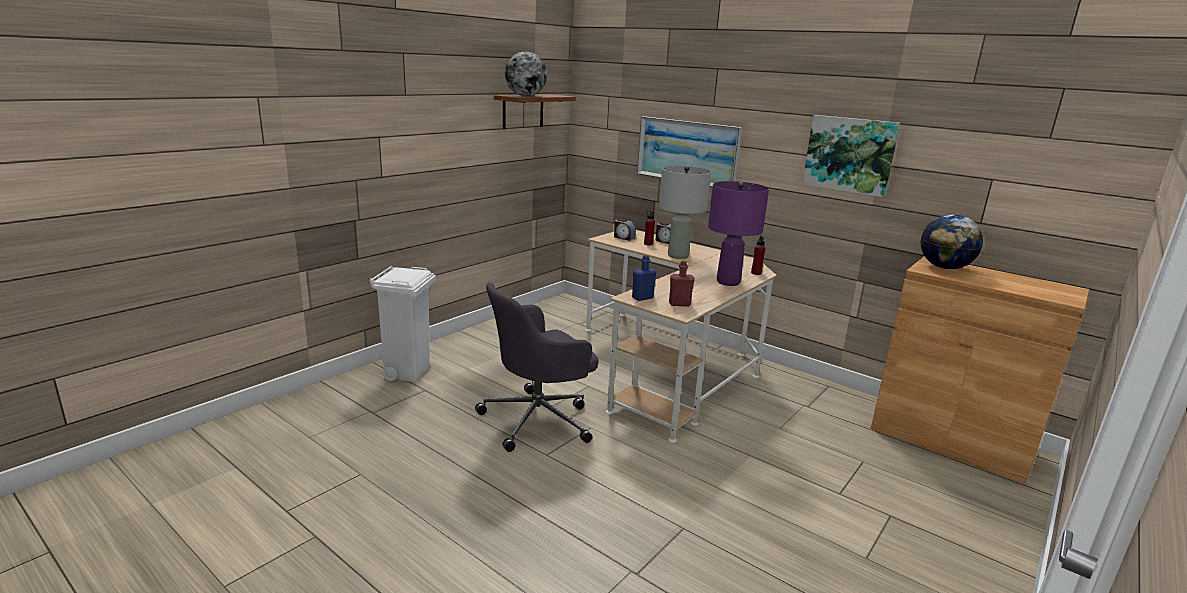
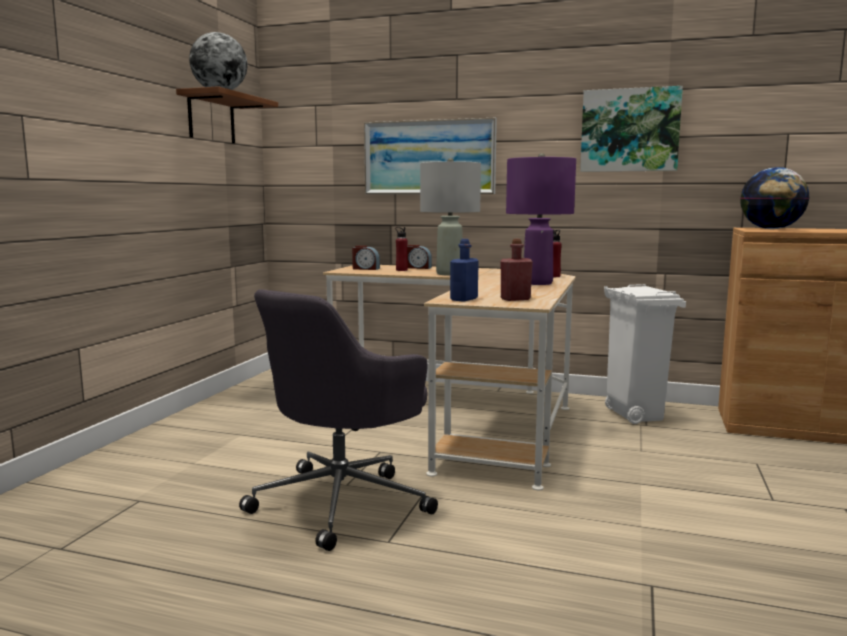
camera: 20 degrees left, 10 degrees down
white trash can [370,265,436,382] -> white trash can moved to [604,284,686,424]

